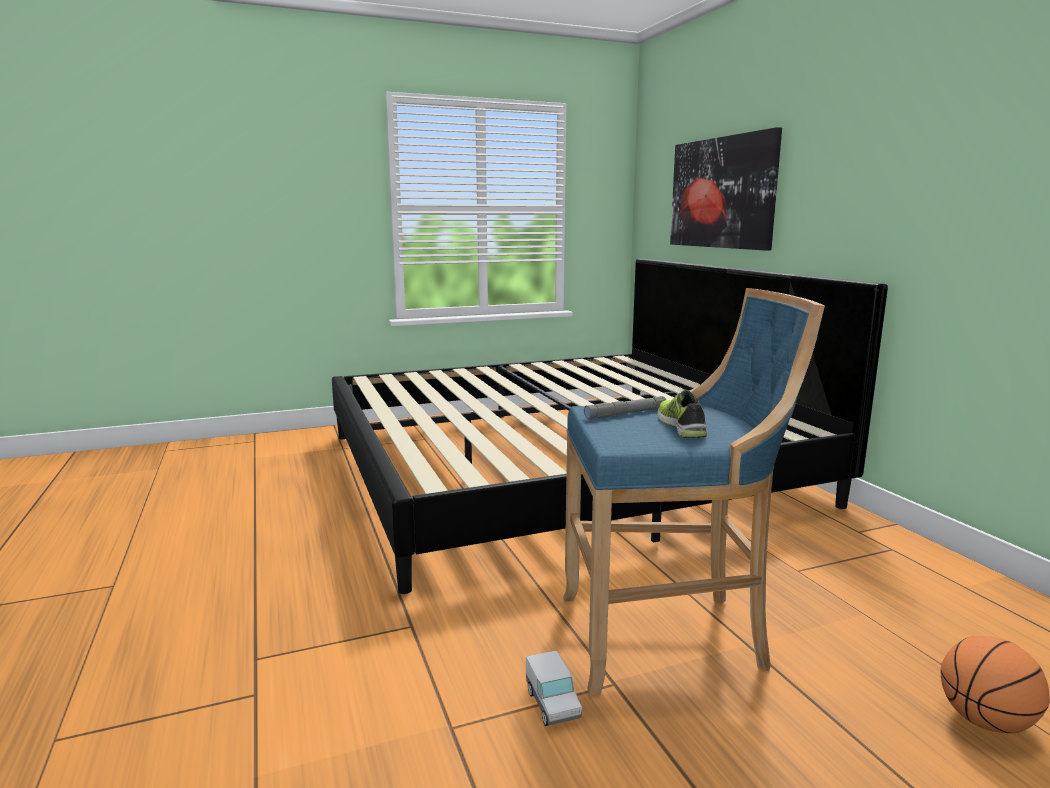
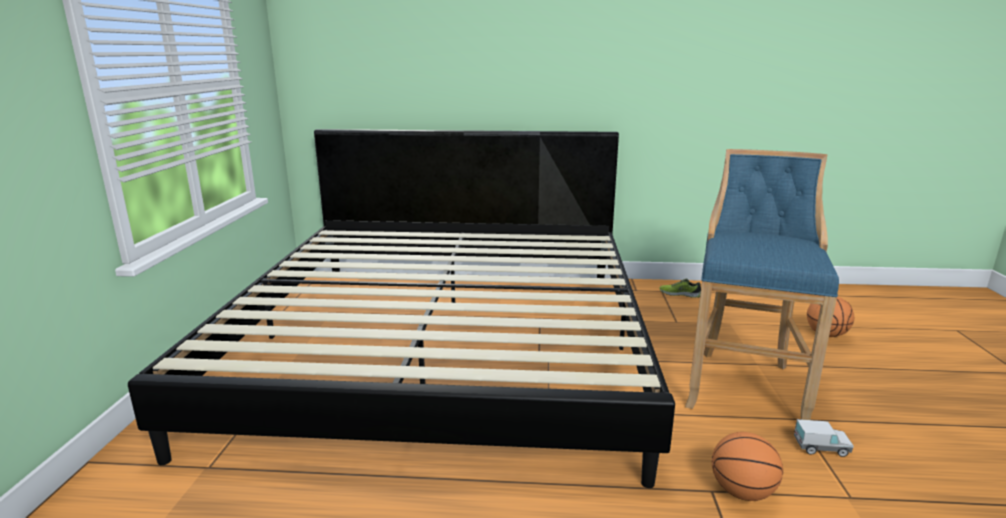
camera: 65 degrees left, 5 degrees up
grey flashlight [584,396,666,419] -> none
shoe [657,390,707,438] -> shoe moved to [660,278,701,298]
picture [670,127,782,251] -> none
none -> basketball [712,432,783,501]

